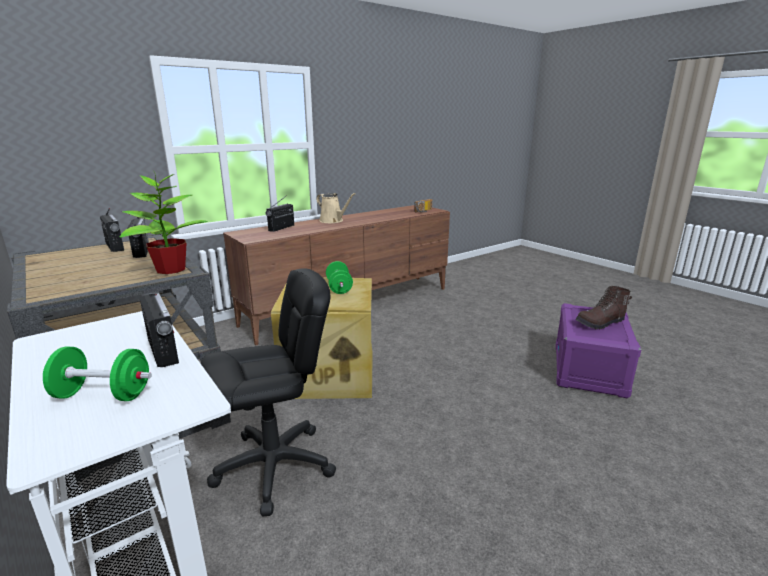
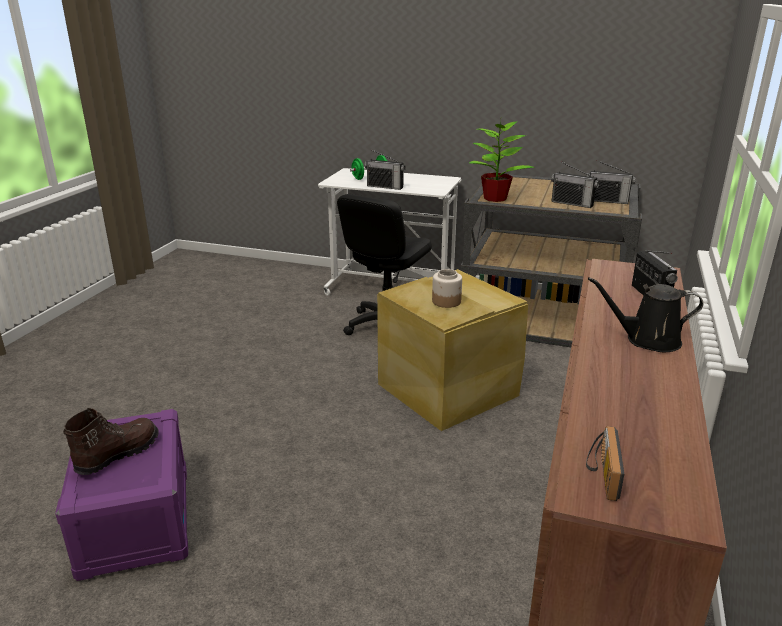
camera: 145 degrees right, 5 degrees up
beige watering can [316,193,356,223] -> black watering can [588,277,703,352]
green dumbbell [326,261,353,294] -> jar [432,269,462,308]

